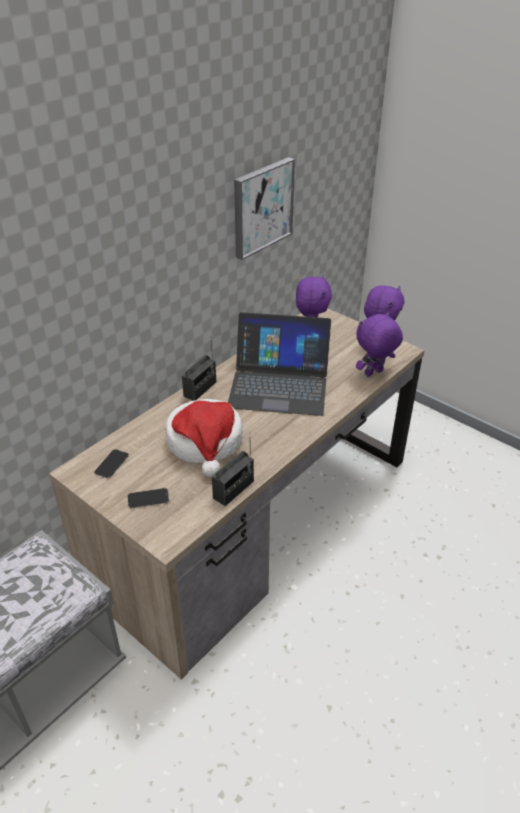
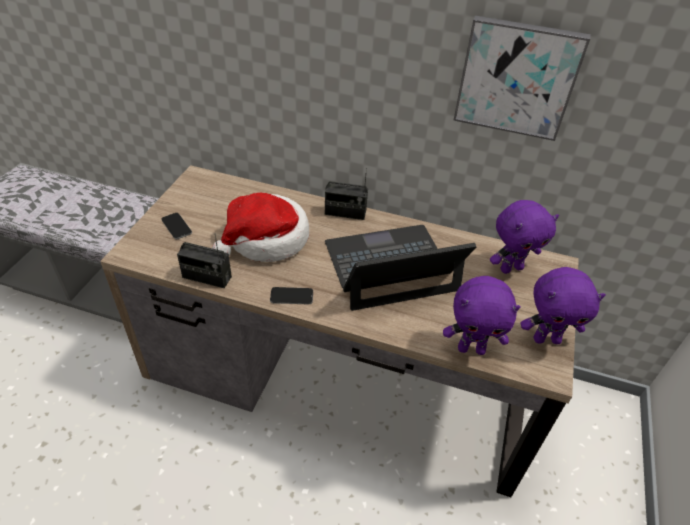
camera: 65 degrees right, 5 degrees up
phone [94,449,129,478] -> phone moved to [270,287,313,304]
laptop [228,312,331,416] -> laptop turned 90 degrees clockwise [325,225,476,311]
purple plush toy [356,312,403,377] -> purple plush toy turned 150 degrees clockwise [443,276,521,355]

